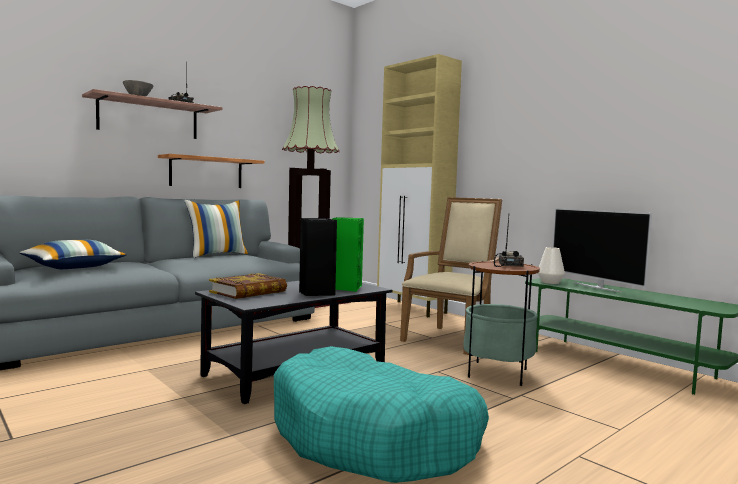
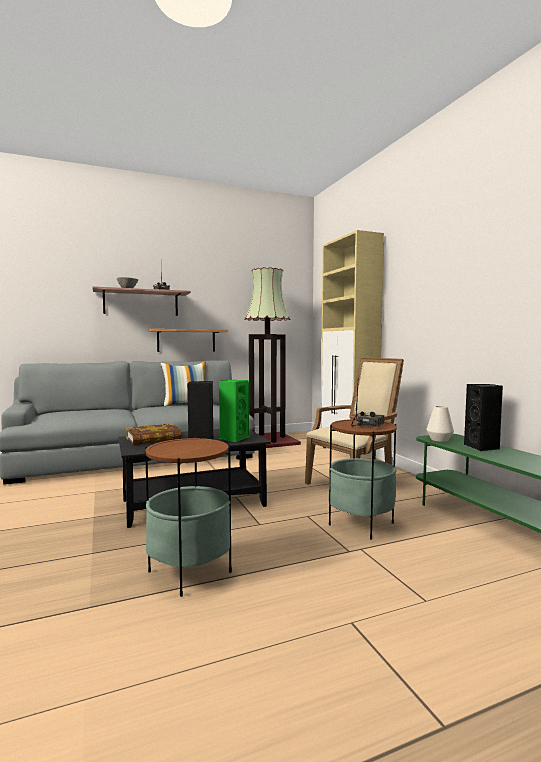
camera: 20 degrees right, 0 degrees up
pillow [19,240,127,269] -> none
turquoise dog bed [274,346,489,483] -> side table [145,437,232,597]
television [553,208,652,293] -> black speaker [464,384,503,451]

